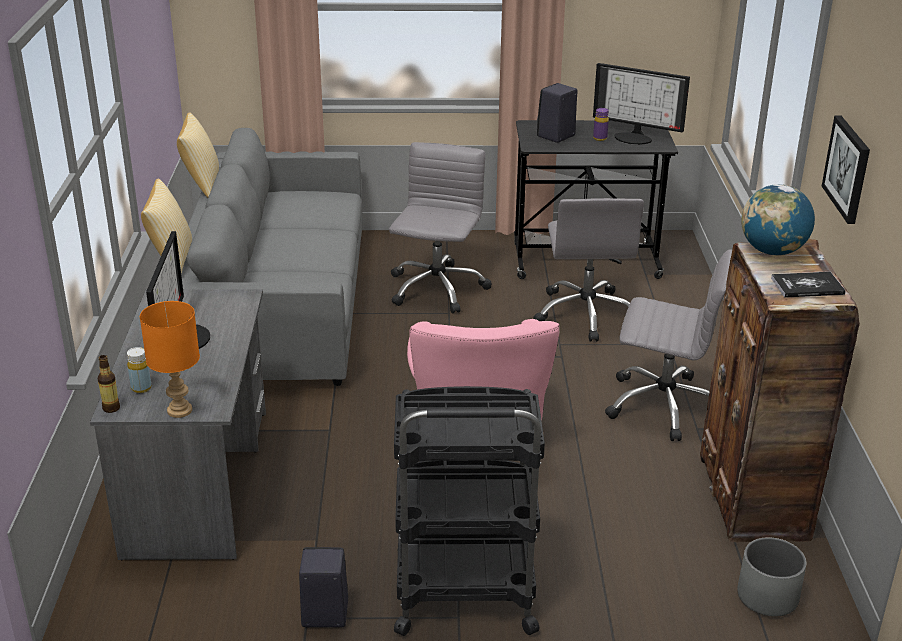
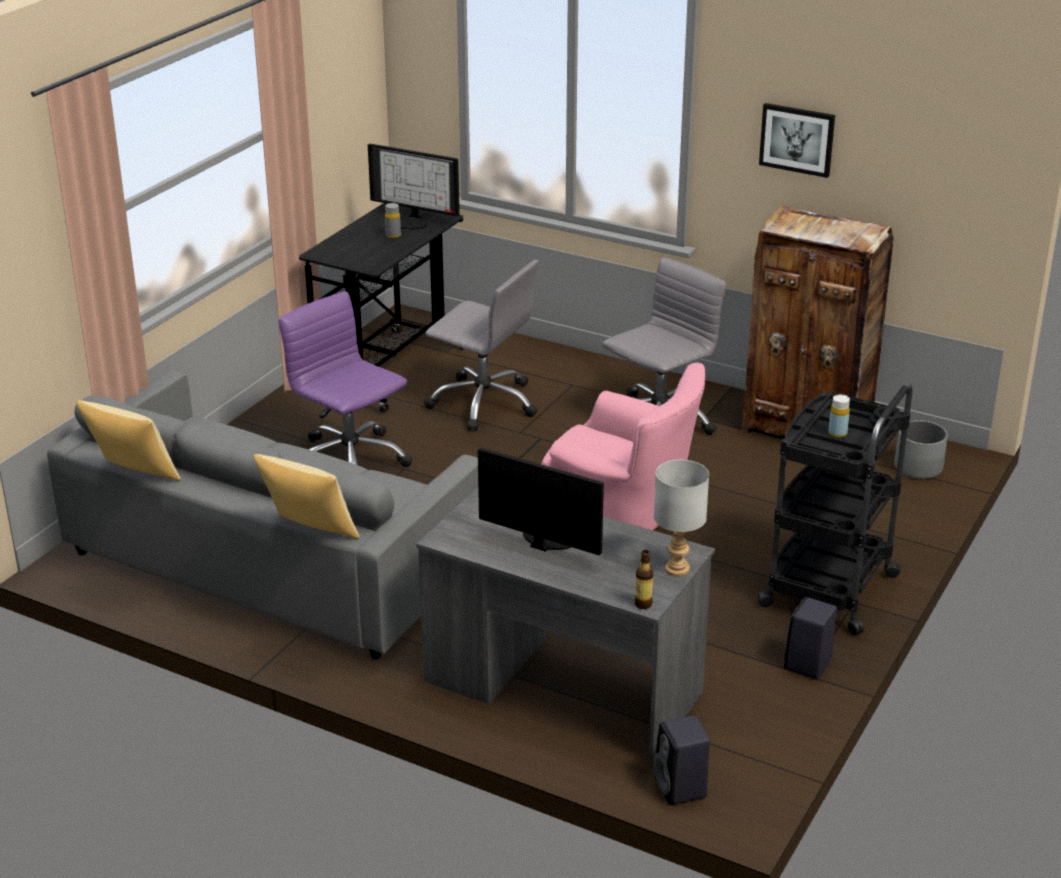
camera: 60 degrees left, 0 degrees up
yellow bottle [127,347,151,393] -> yellow bottle moved to [828,395,850,438]
orange table lamp [140,301,200,418] -> grey table lamp [654,460,709,577]
grey office chair [389,142,492,314] -> purple office chair [279,291,413,467]
black speaker [537,83,578,143] -> black speaker moved to [654,715,710,805]
monitor [593,63,690,145] -> monitor turned 60 degrees clockwise [368,143,460,230]
purple bottle [593,108,609,141] -> grey bottle [385,203,401,238]
globe [741,184,815,255] -> none
book [771,272,846,298] -> none

